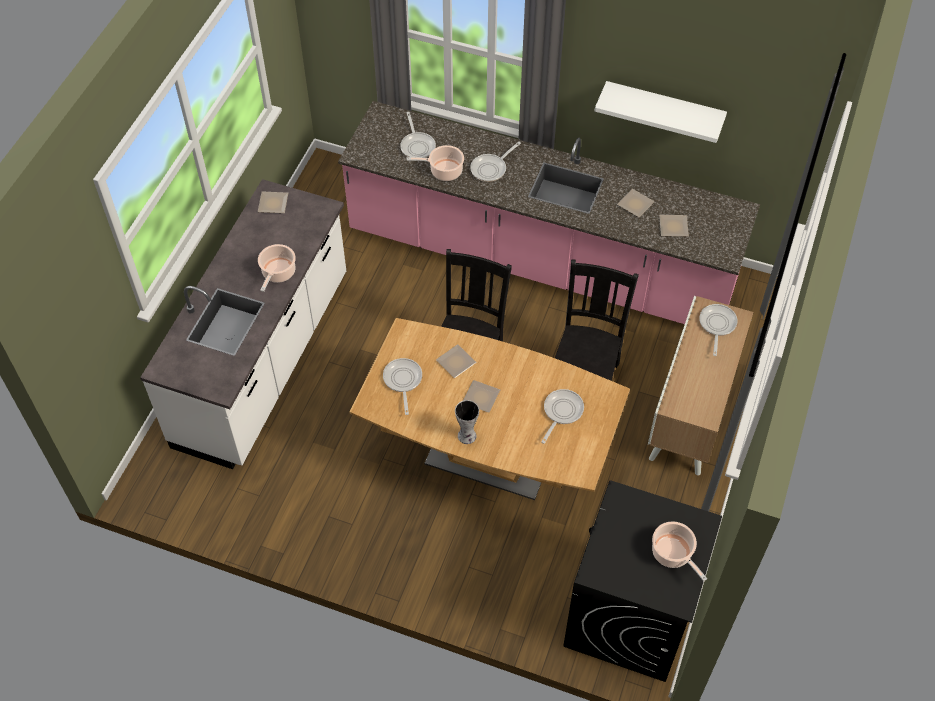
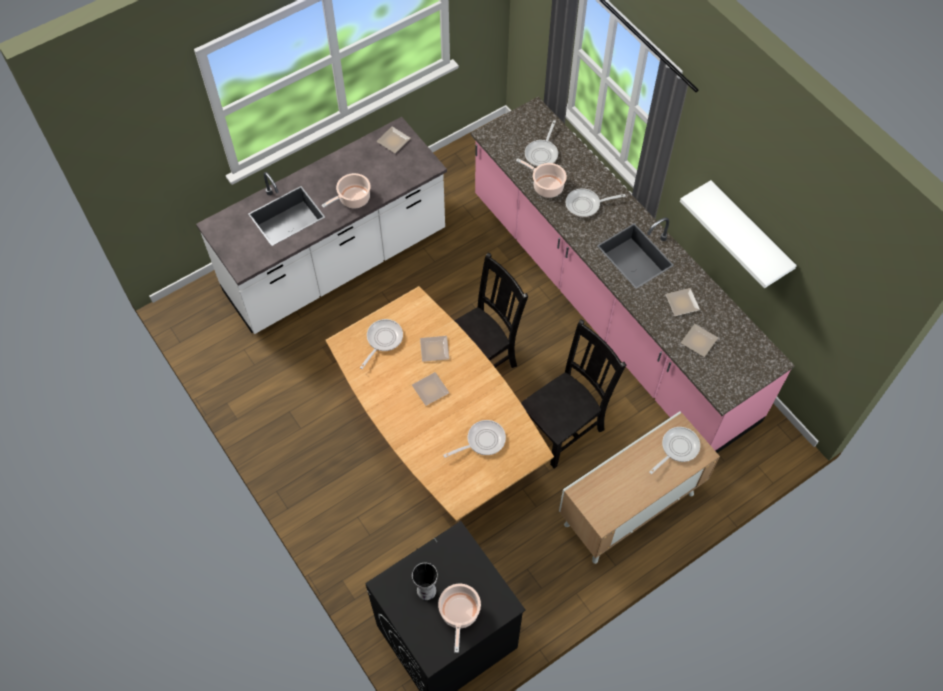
camera: 35 degrees right, 5 degrees up
vase [455,400,479,444] -> vase moved to [412,563,438,600]

